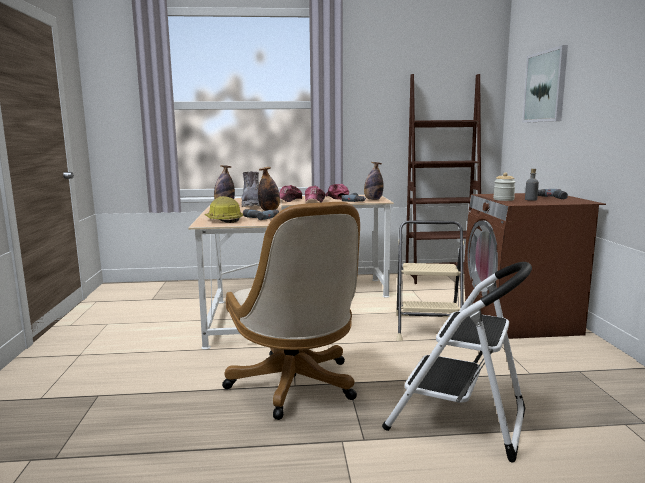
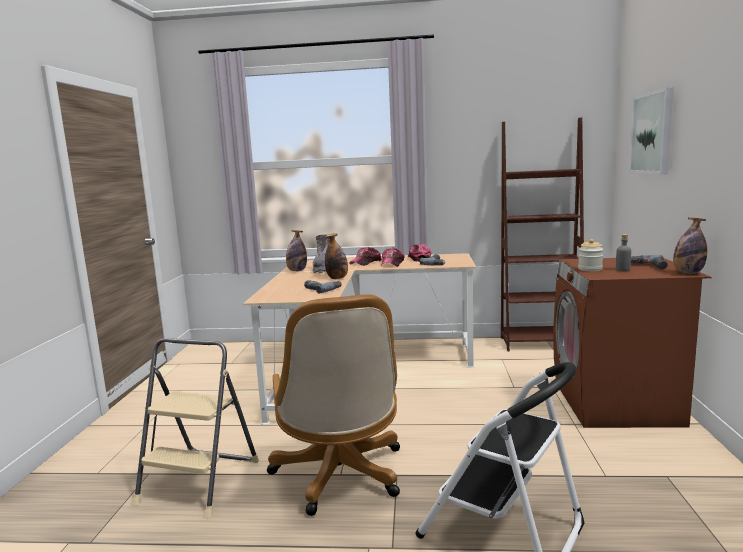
camera: 10 degrees right, 0 degrees up
hard hat [204,196,243,223] -> none
bottle [364,162,383,200] -> bottle moved to [673,217,707,274]
beige step ladder [396,220,464,341] -> beige step ladder moved to [131,338,259,518]

